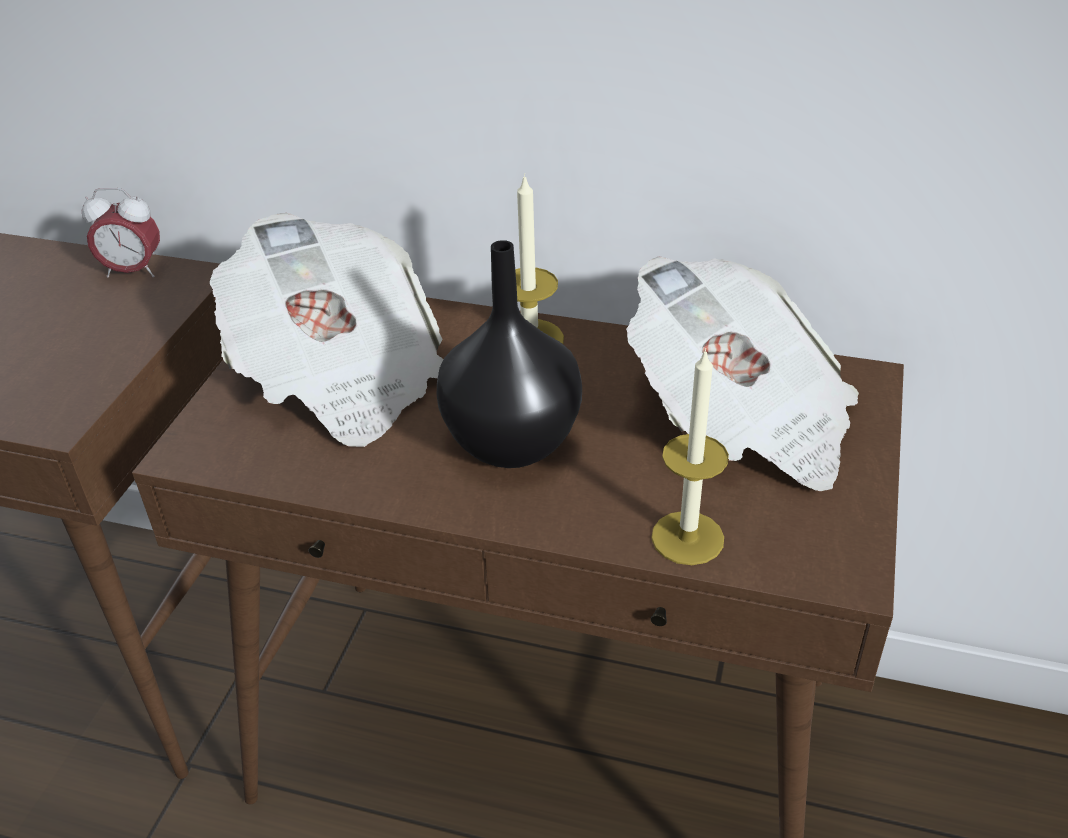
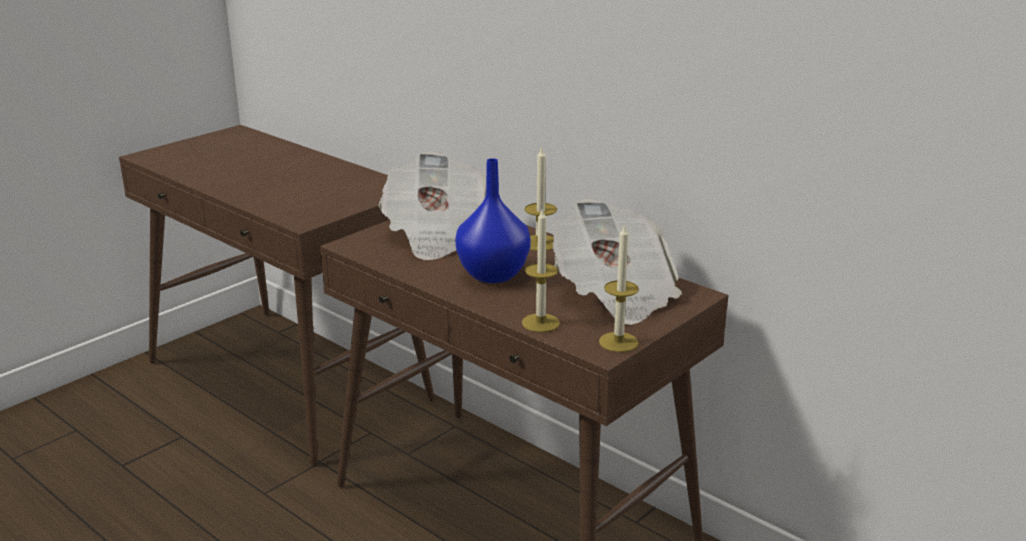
camera: 25 degrees right, 15 degrees down
alarm clock [82,188,160,278] -> none
black vase [437,240,582,468] -> blue vase [455,158,531,283]
none -> candle [599,224,639,352]

